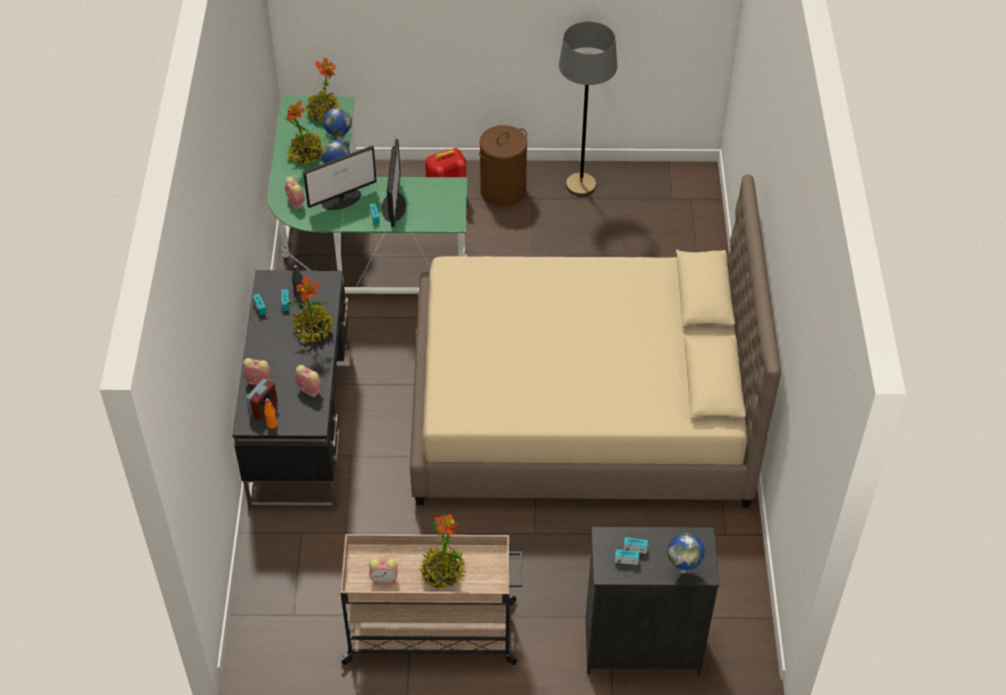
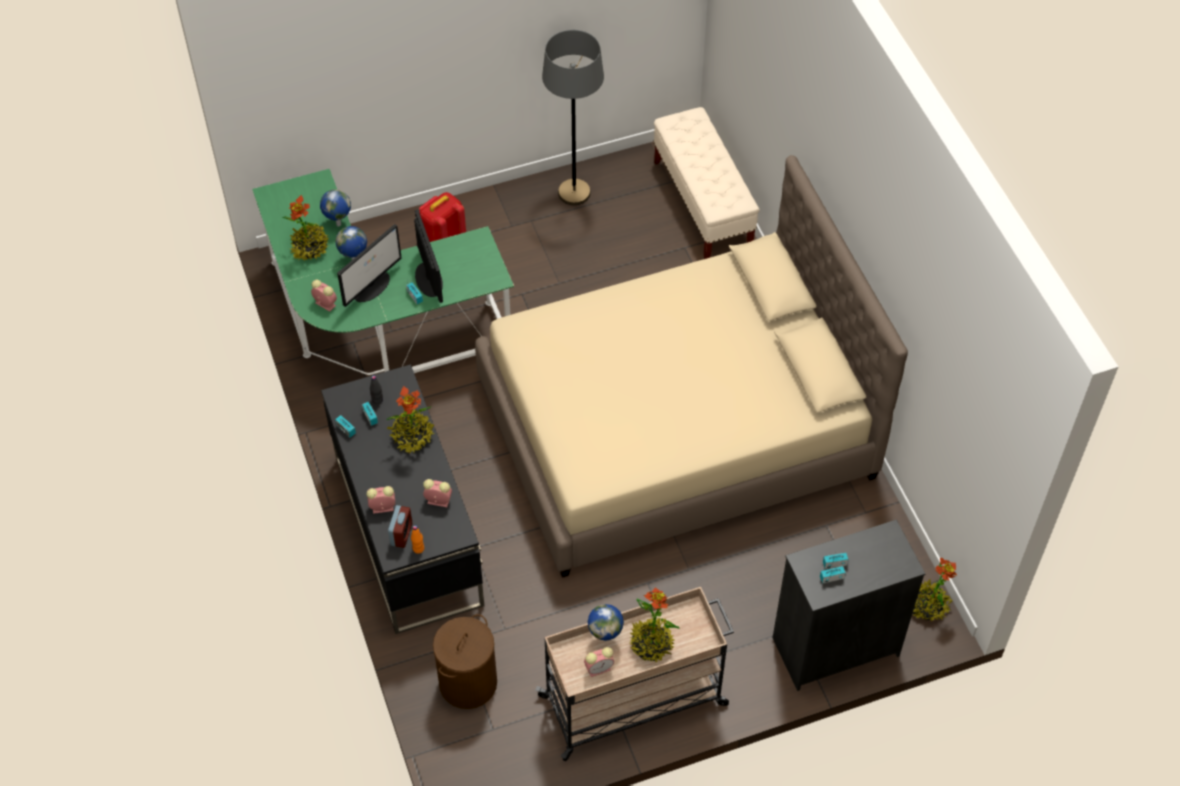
camera: 20 degrees left, 5 degrees up
potted plant [305,57,341,122] -> potted plant moved to [913,557,957,621]
brown laundry basket [479,125,527,206] -> brown laundry basket moved to [433,614,497,709]
globe [667,533,705,573] -> globe moved to [588,604,624,641]
none -> beige bench [653,107,760,259]

